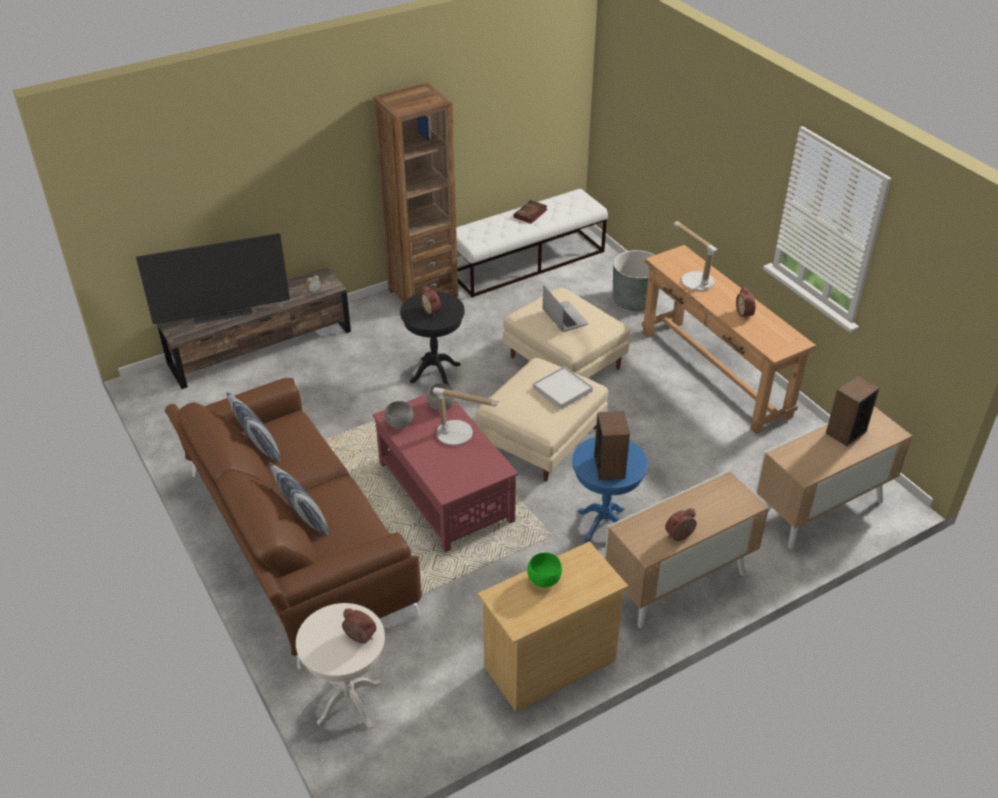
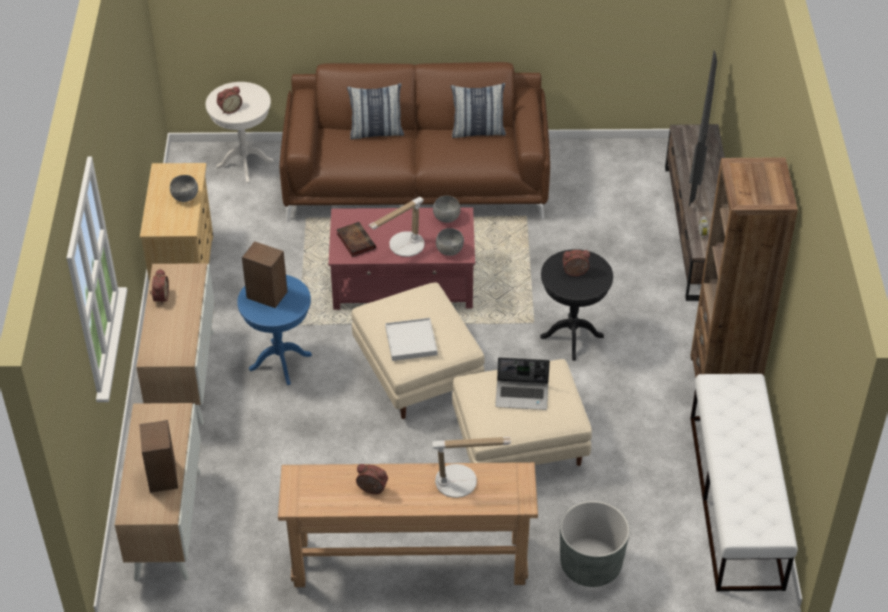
camera: 120 degrees right, 5 degrees up
book [514,200,548,224] -> book moved to [337,222,376,257]
green bowl [527,553,562,588] -> grey bowl [170,175,198,202]

